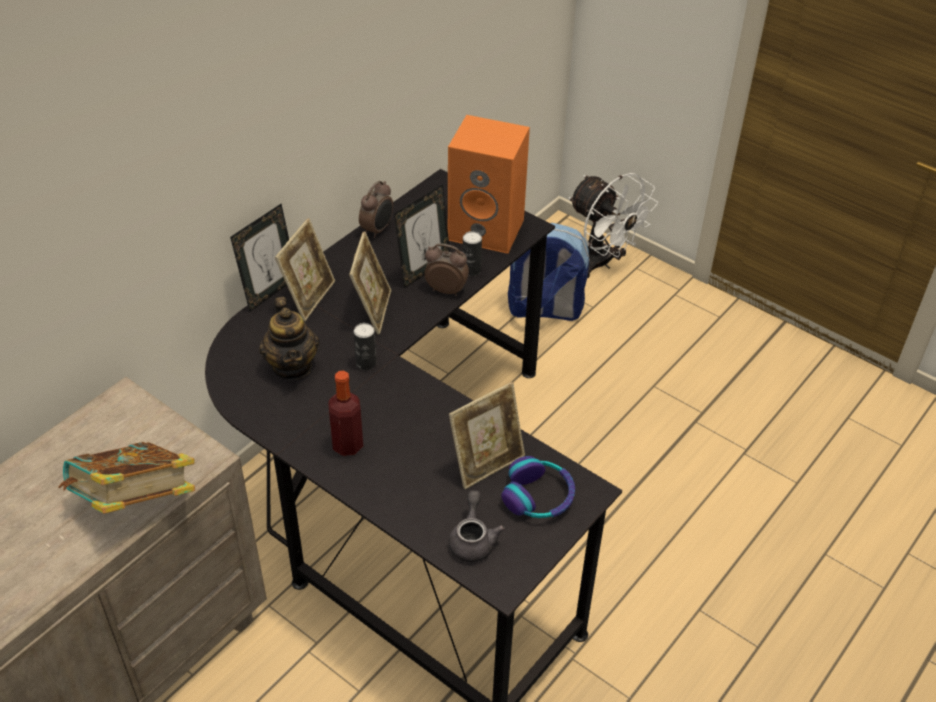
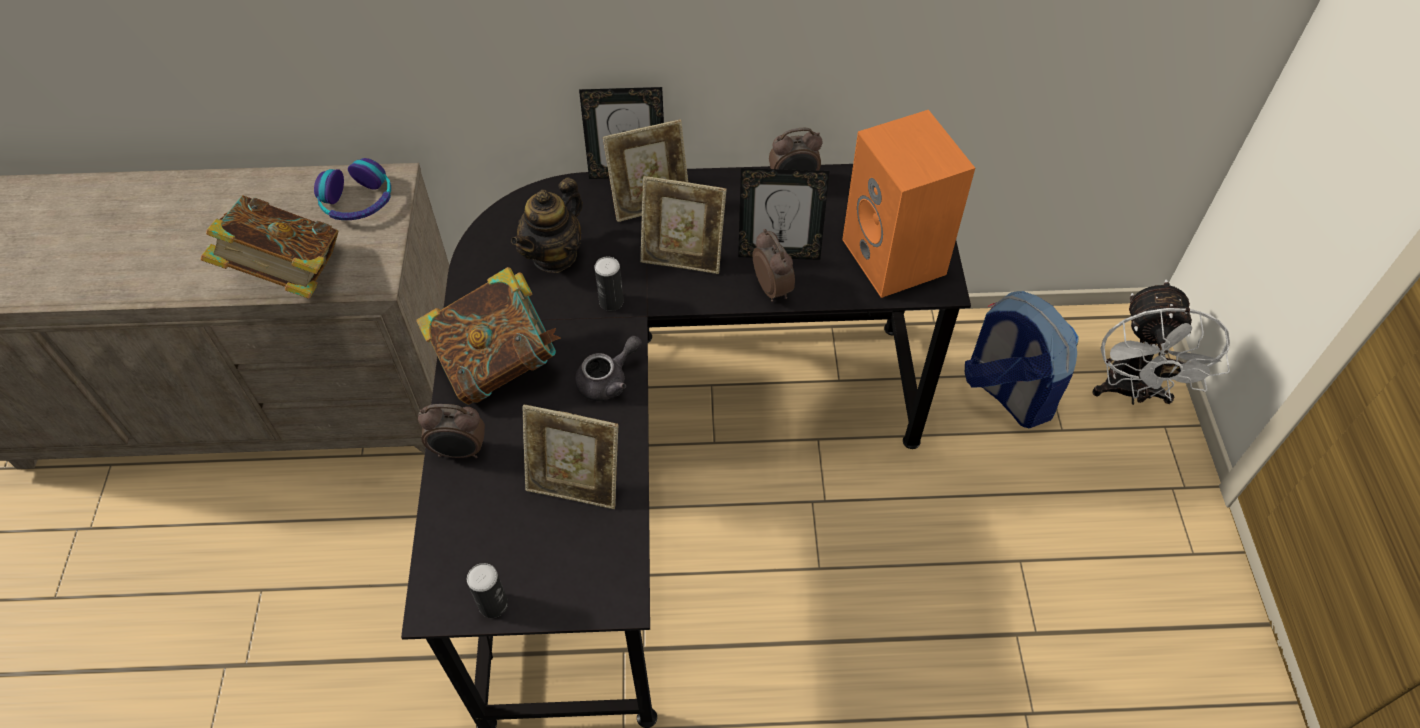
camera: 50 degrees right, 10 degrees up
bottle [328,371,363,456] -> book [416,267,561,405]
picture frame [349,231,391,335] -> picture frame turned 45 degrees clockwise [640,176,727,274]
grey teapot [449,490,505,563] -> grey teapot moved to [575,336,642,401]
can [462,231,482,276] -> can moved to [467,563,508,618]
headphones [501,456,575,518] -> headphones moved to [314,158,391,220]
none -> alarm clock [418,404,485,458]

